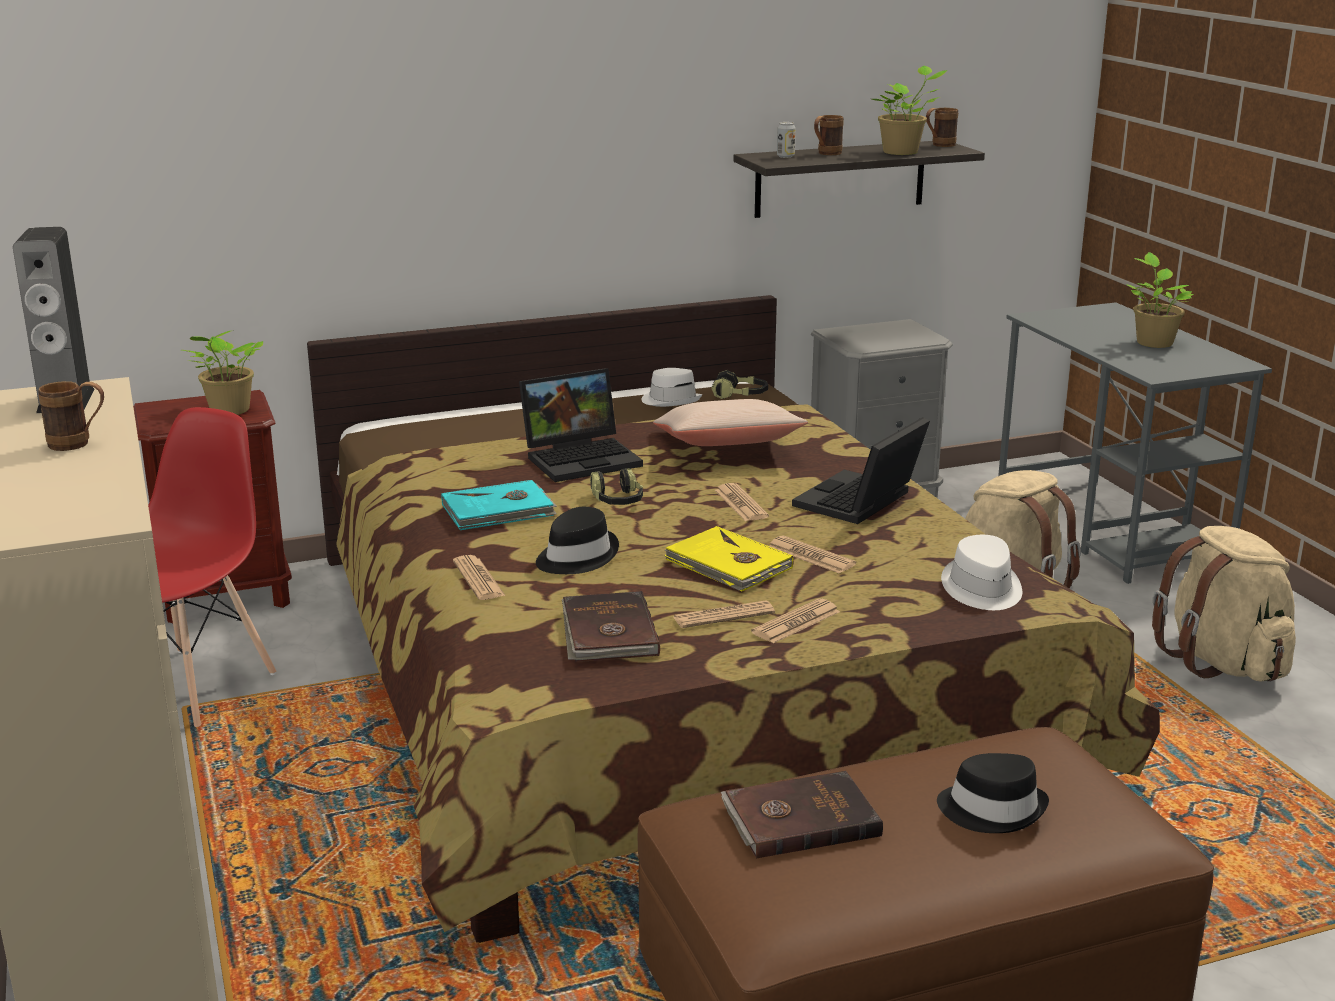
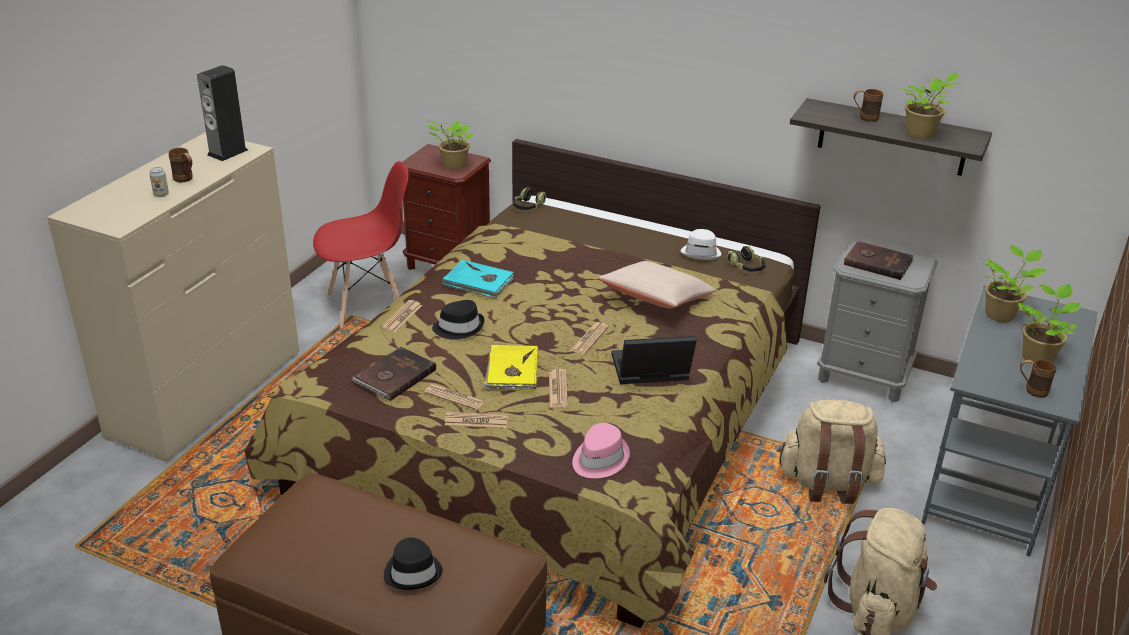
camera: 45 degrees right, 10 degrees up
laptop [519,368,643,482] -> none
headphones [590,468,643,505] -> headphones moved to [513,188,546,210]
brown book [721,771,883,858] -> brown book moved to [844,241,914,280]
can [777,122,796,158] -> can moved to [149,167,169,197]
brown mug [926,108,958,147] -> brown mug moved to [1020,359,1057,398]
white hat [941,535,1022,610] -> pink hat [572,423,630,478]
none -> potted plant [982,245,1046,322]

